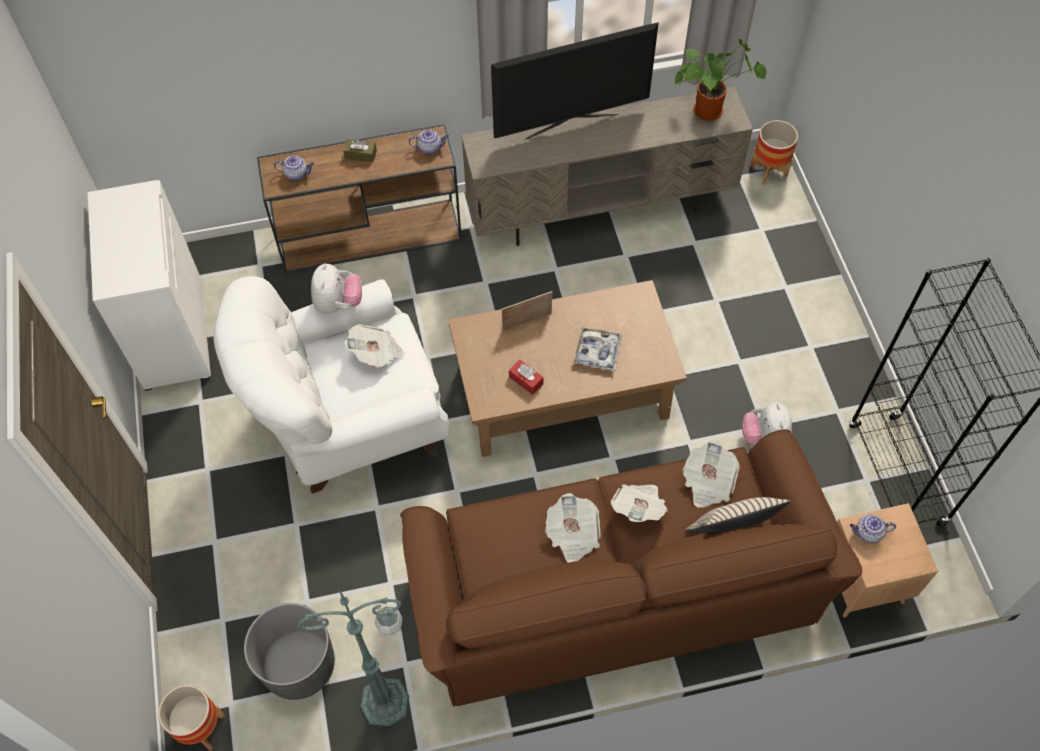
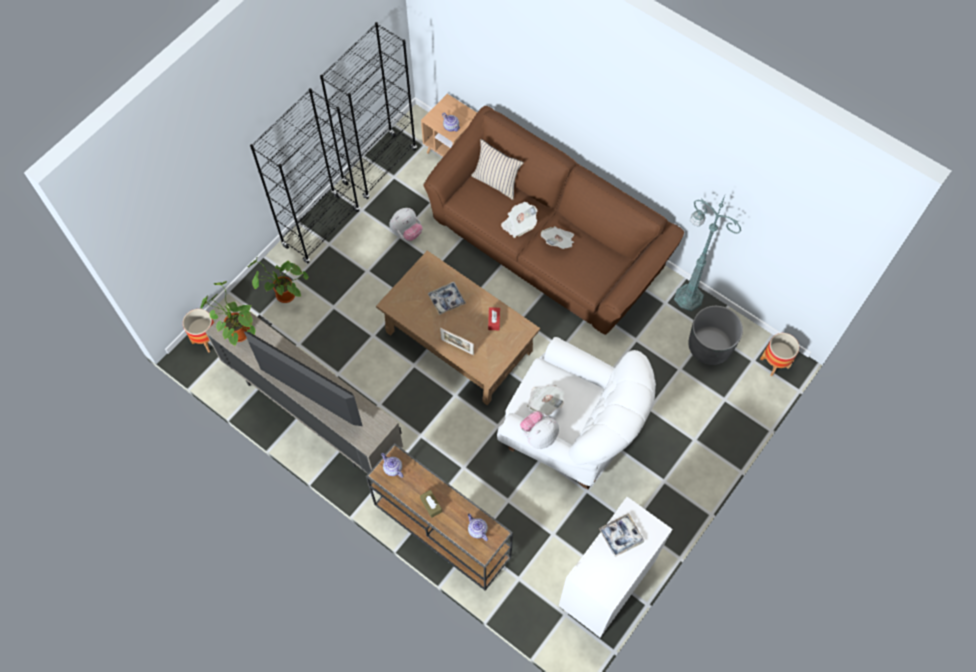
camera: 130 degrees left, 5 degrees up
newspaper [682,441,740,508] -> none
none -> potted plant [248,256,309,303]
none -> black bookcase [250,88,360,263]
none -> tray [599,513,645,557]

